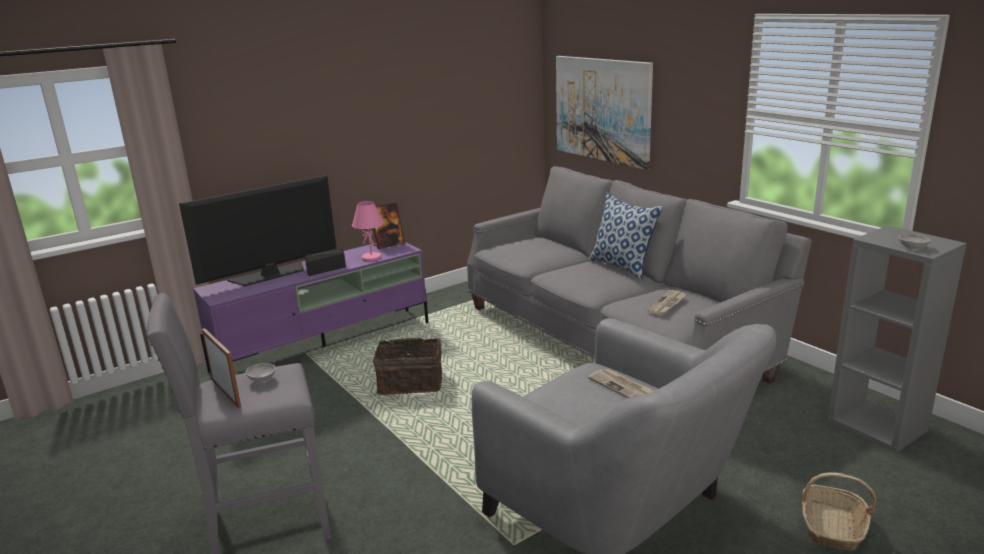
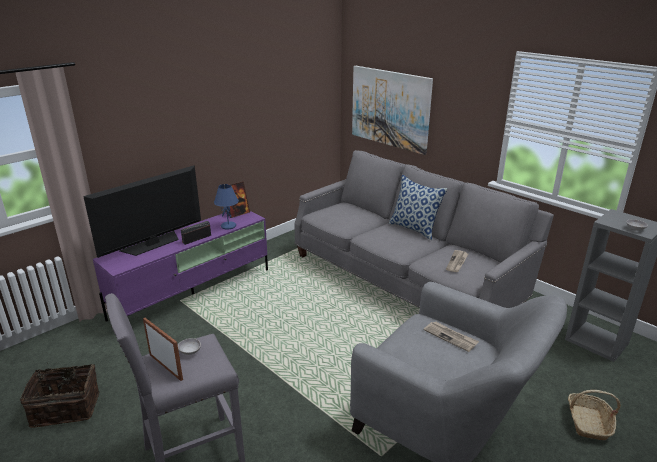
camera: 10 degrees left, 5 degrees up
pink table lamp [352,201,384,261] -> blue table lamp [214,184,239,230]
basket [373,337,442,395] -> basket moved to [20,362,99,428]

